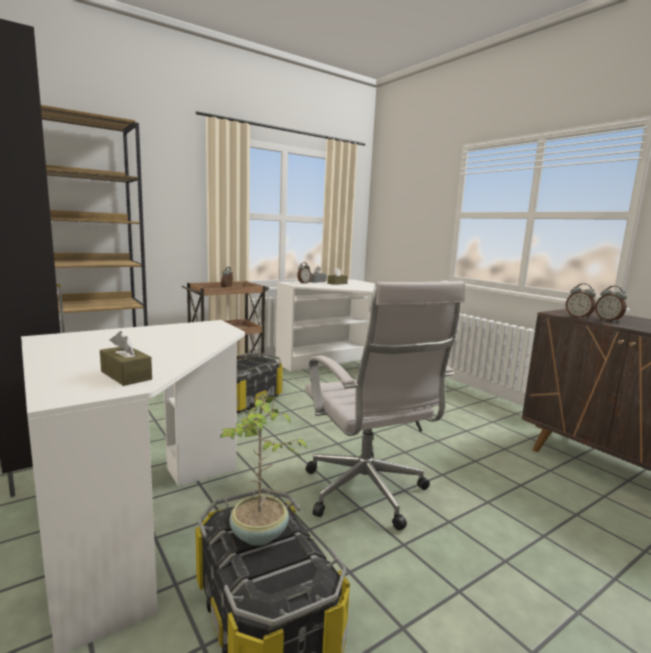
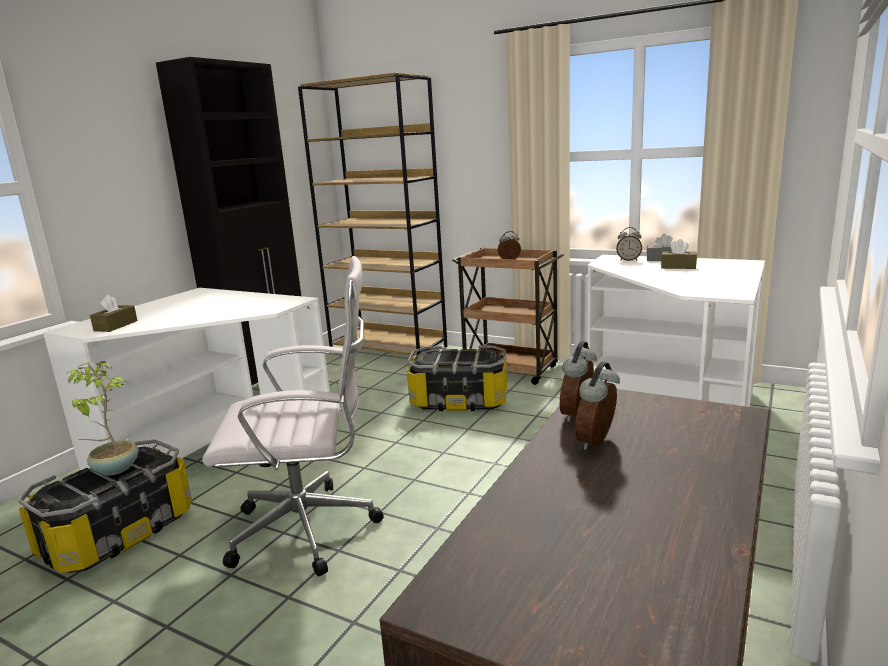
camera: 65 degrees right, 5 degrees up
white office chair [305,281,465,530] -> white office chair turned 135 degrees counterclockwise [202,256,384,576]

